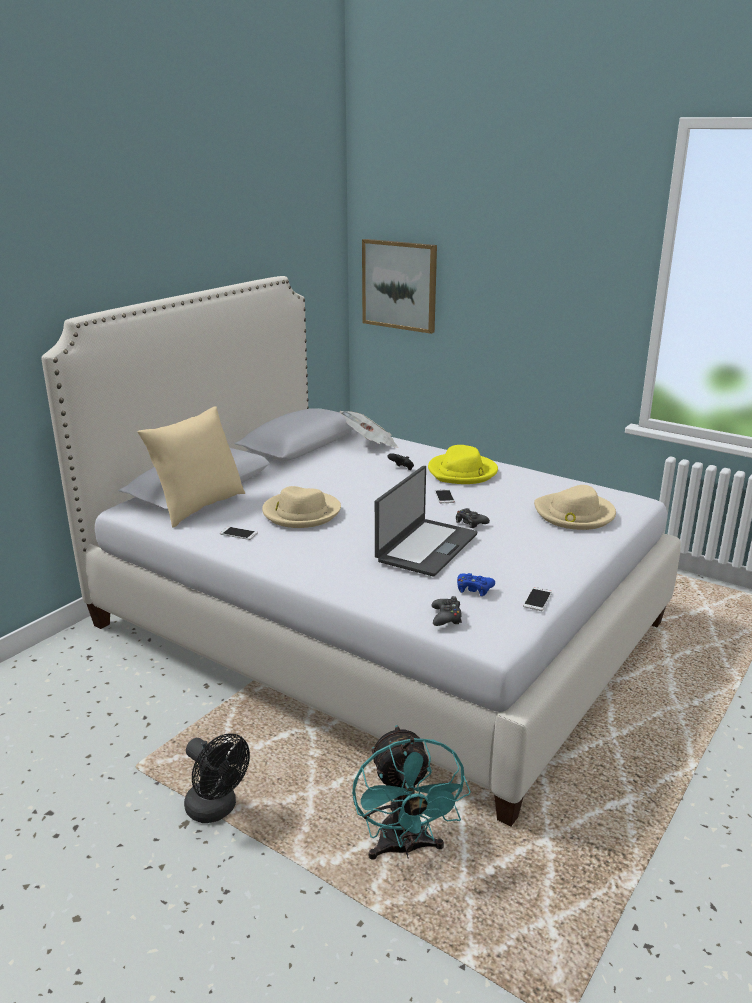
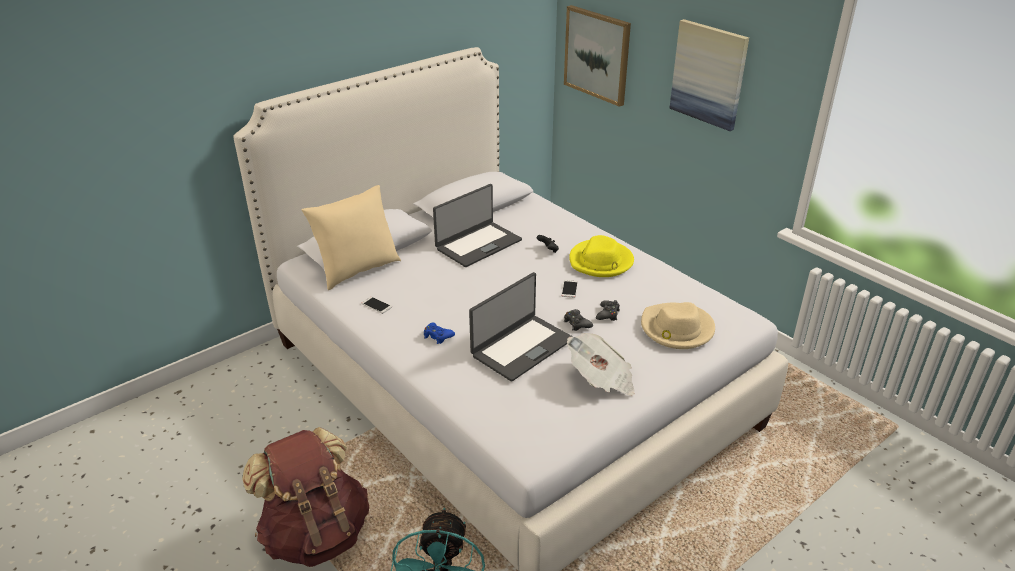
camera: 15 degrees right, 10 degrees up
black fan [184,733,250,823] -> brown backpack [242,427,369,567]
beige hat [262,486,341,528] -> none
newspaper [340,411,399,448] -> newspaper moved to [567,333,635,396]
black game controller [431,596,462,626] -> black game controller moved to [596,300,620,321]
blue game controller [457,573,495,596] -> blue game controller moved to [424,322,455,344]
phone [523,587,552,611] -> none
none -> laptop [433,184,522,267]
none -> picture [669,19,749,131]

